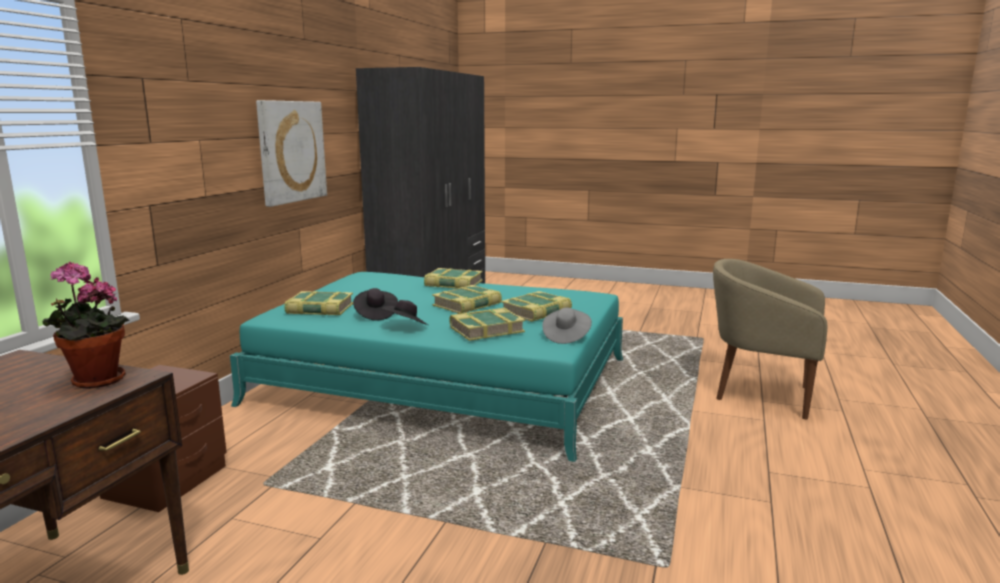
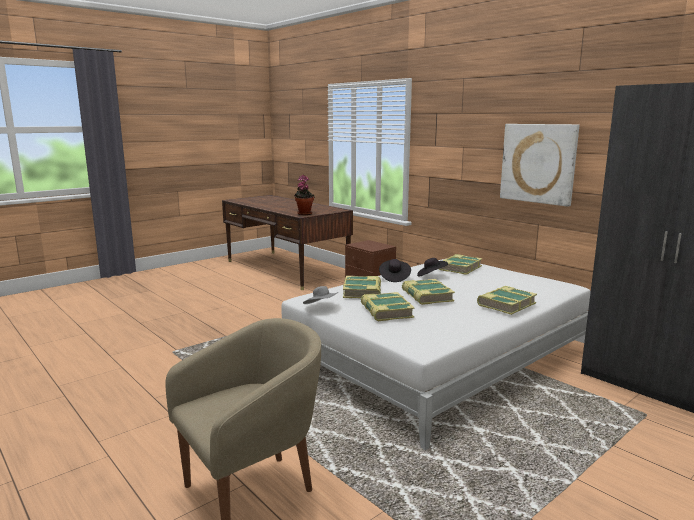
camera: 120 degrees right, 0 degrees up
turquoise bed [230,272,623,462] -> white bed [281,259,591,450]

